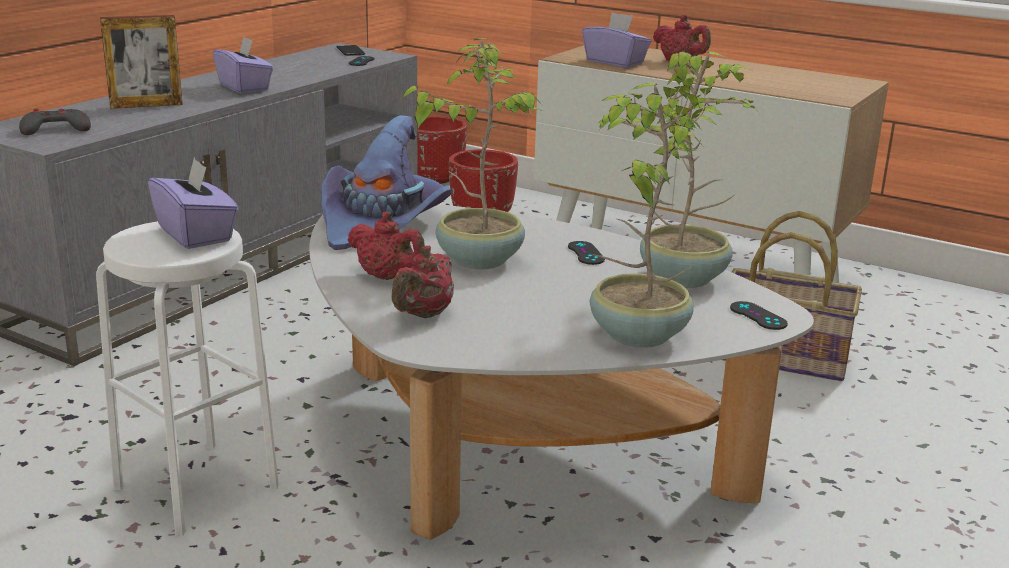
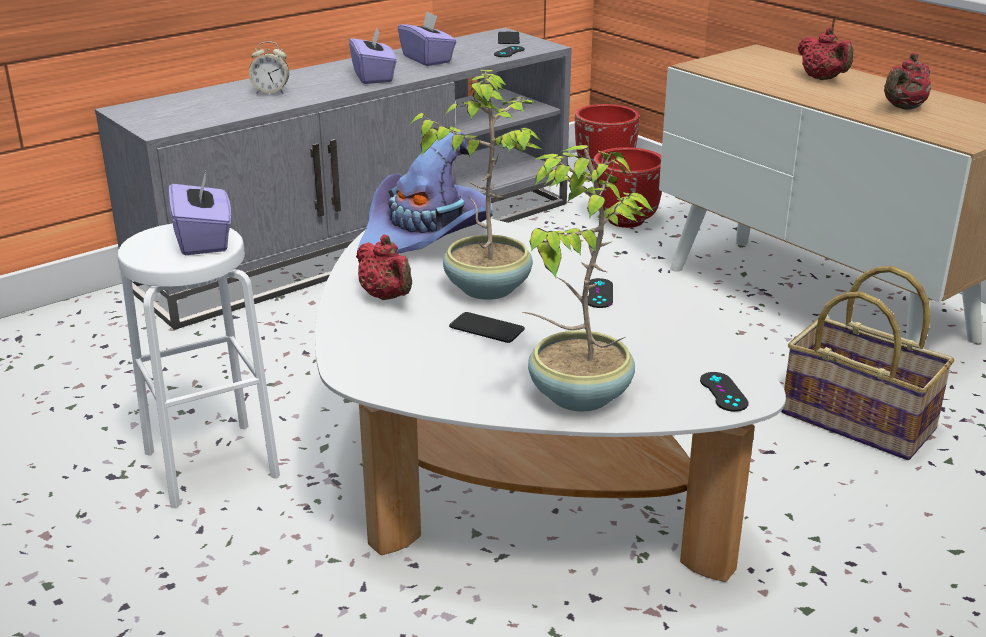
camera: 20 degrees right, 5 degrees up
grey game controller [19,109,91,135] -> none
picture frame [100,15,183,109] -> alarm clock [249,41,289,94]
red teapot [391,245,454,318] -> red teapot moved to [884,53,931,110]
purple tissue box [582,12,651,68] -> purple tissue box moved to [398,11,456,66]
potted plant [640,51,759,288] -> none
none -> phone [449,312,525,343]

